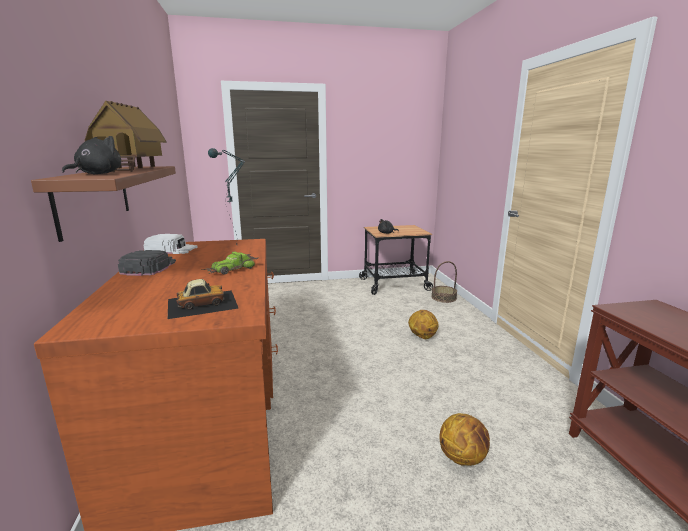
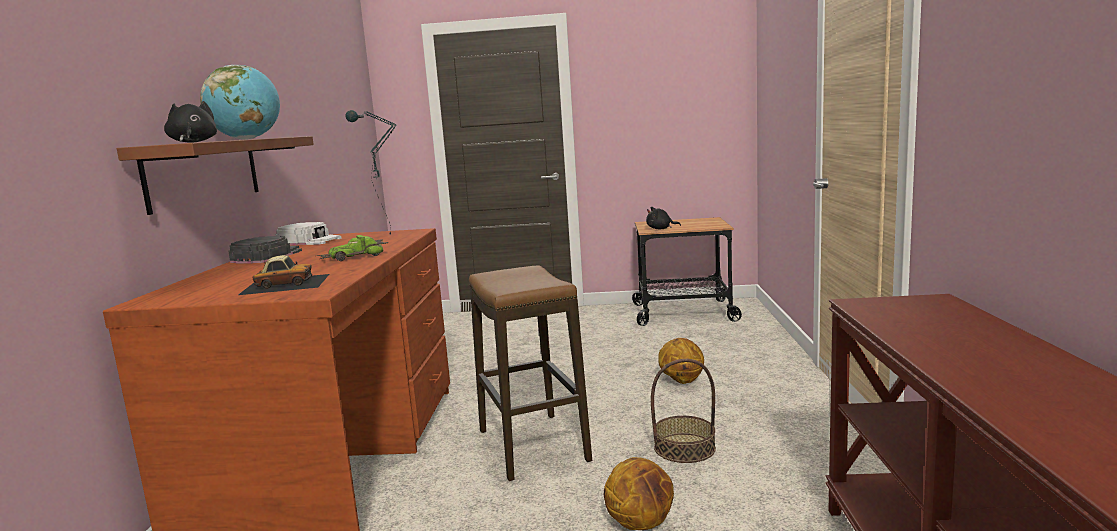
camera: 15 degrees right, 5 degrees down
black plush toy [62,136,121,174] -> black plush toy turned 60 degrees counterclockwise [164,101,217,143]
toy house [85,101,167,172] -> globe [200,65,280,140]
basket [431,261,457,303] -> basket moved to [651,359,716,463]
none -> stool [469,265,592,481]

